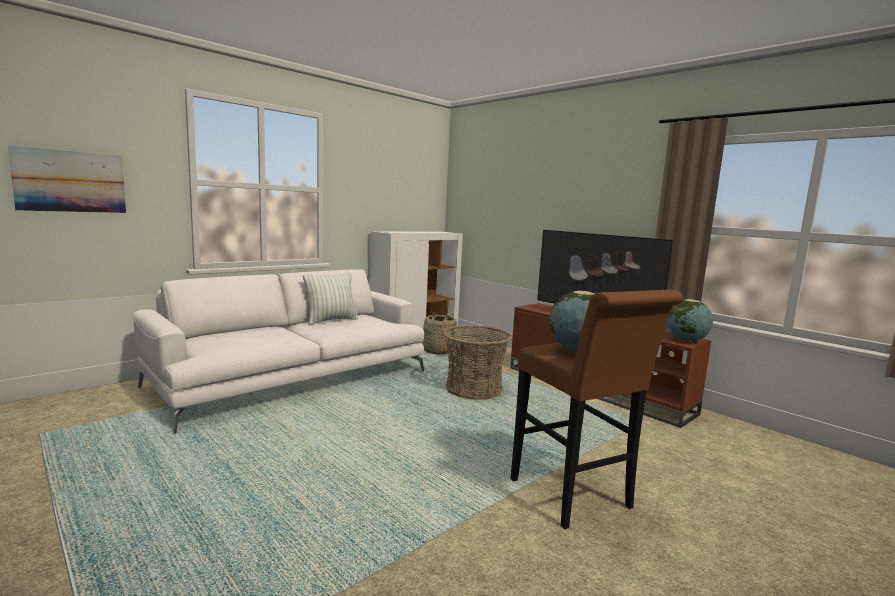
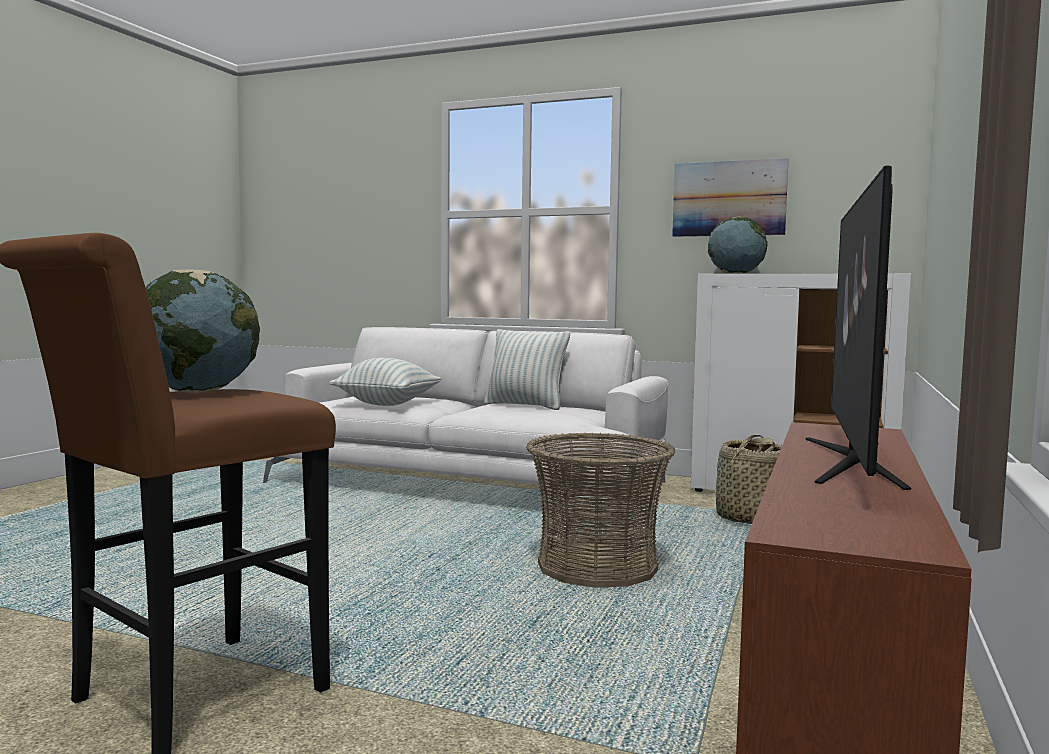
camera: 65 degrees right, 5 degrees down
picture [8,146,126,213] -> picture moved to [672,158,789,237]
globe [666,299,713,342] -> globe moved to [708,217,768,274]
none -> pillow [329,358,442,406]

